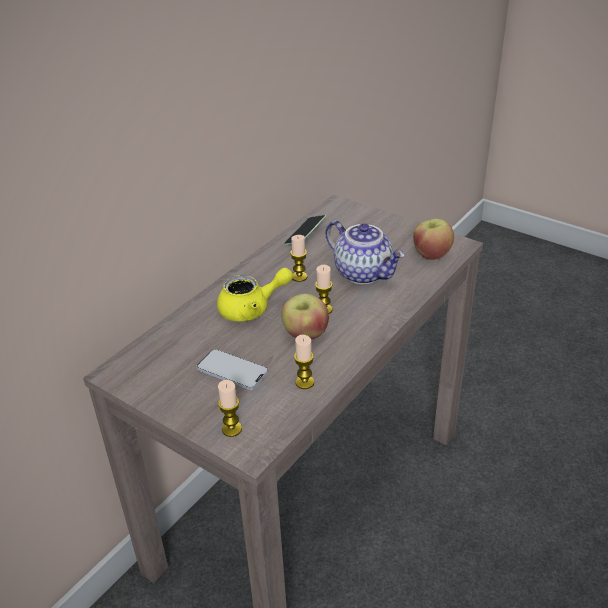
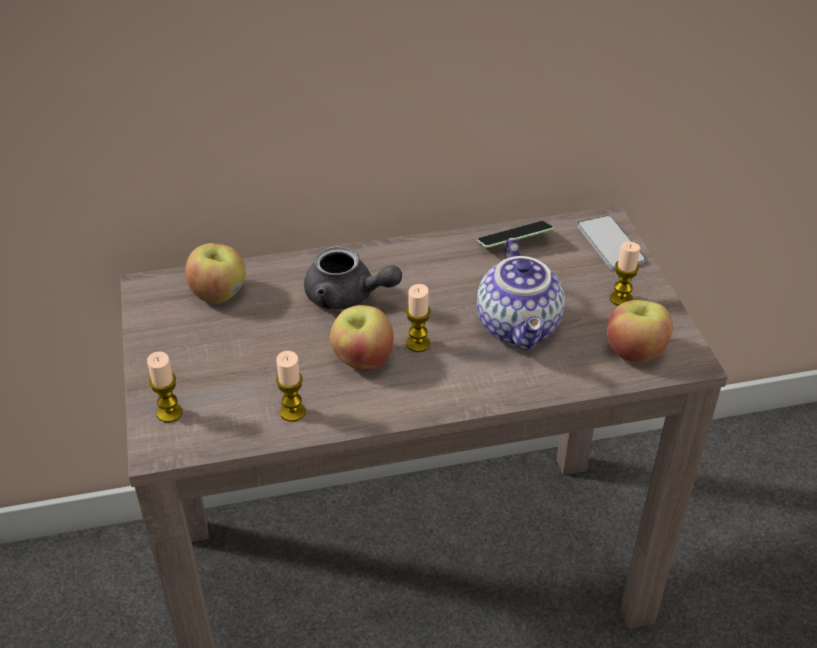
camera: 40 degrees right, 5 degrees up
phone [196,349,268,390] -> phone moved to [578,215,645,270]
yellow teapot [217,268,293,322] -> grey teapot [304,246,402,309]
candle [290,235,307,282] -> candle moved to [610,242,640,306]
none -> apple [185,243,245,304]

